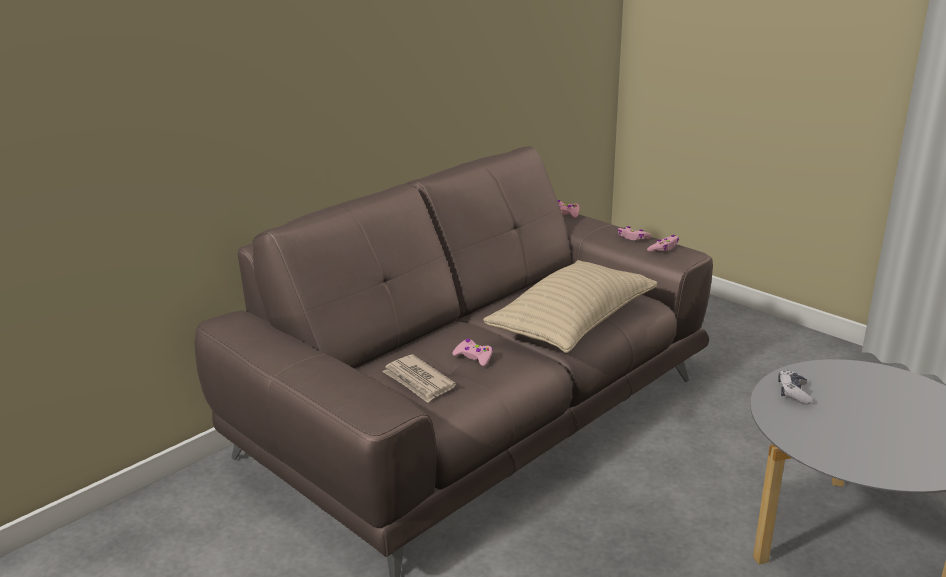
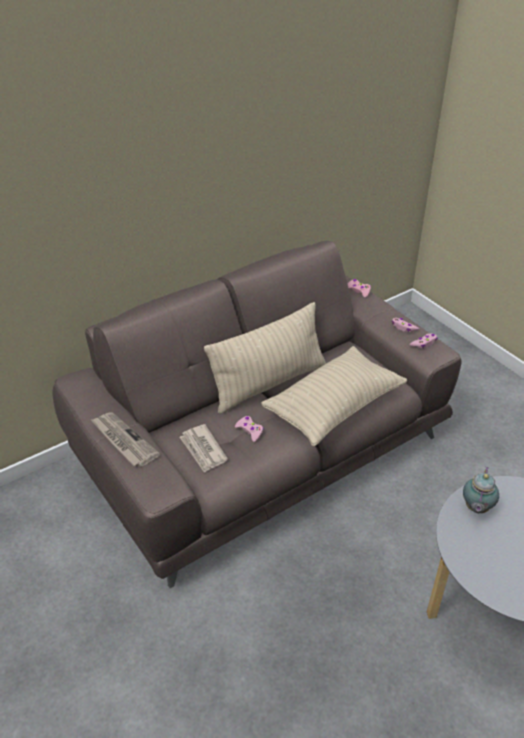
camera: 10 degrees right, 15 degrees up
game controller [778,370,812,405] -> teapot [463,467,499,513]
none -> newspaper [90,412,160,467]
none -> beige pillow [204,302,326,414]

